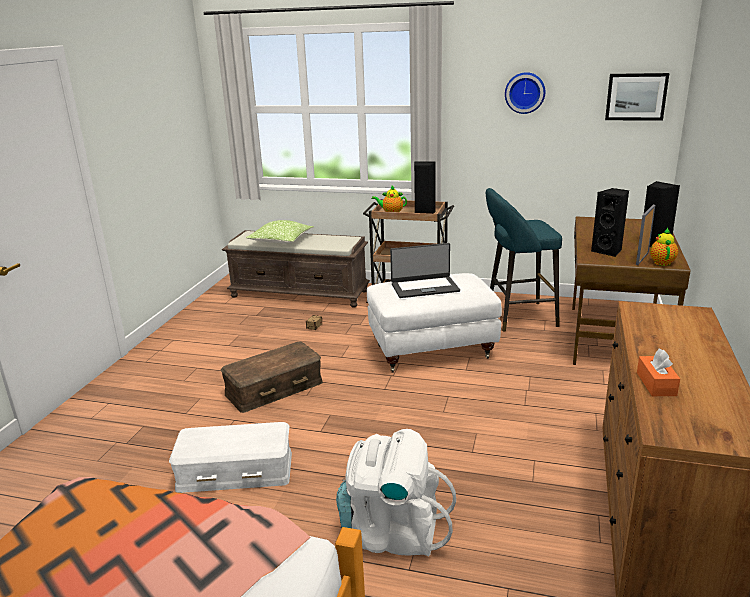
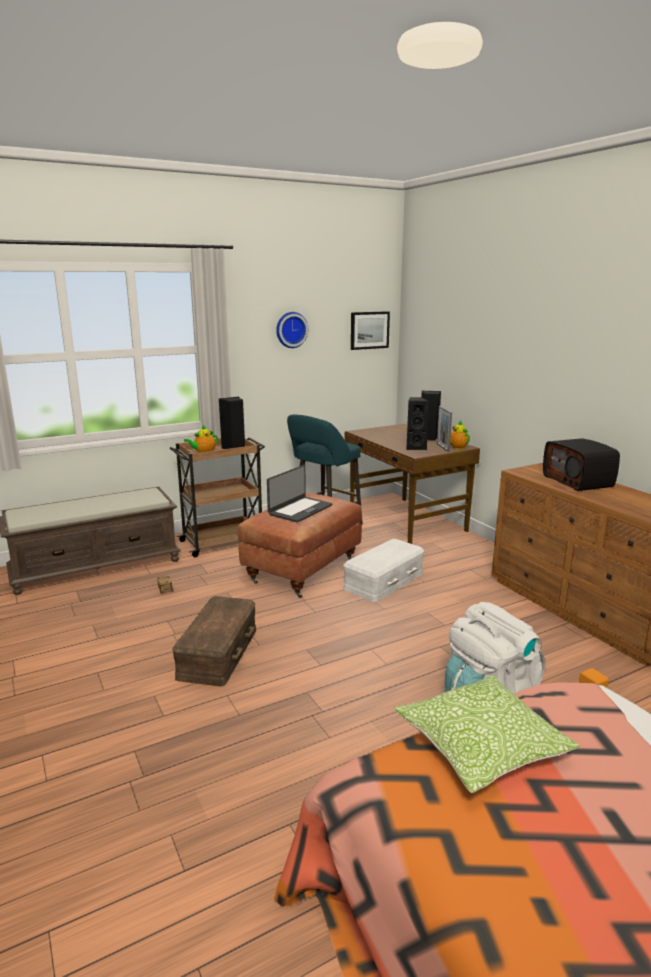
camera: 45 degrees left, 5 degrees down
white storage box [169,422,292,493] -> white storage box moved to [343,539,424,602]
pillow [246,220,314,243] -> pillow moved to [394,675,580,793]
white ottoman [367,273,502,372] -> brown ottoman [238,493,362,598]
orange tissue box [637,349,680,396] -> none
none -> radio [543,438,620,491]

